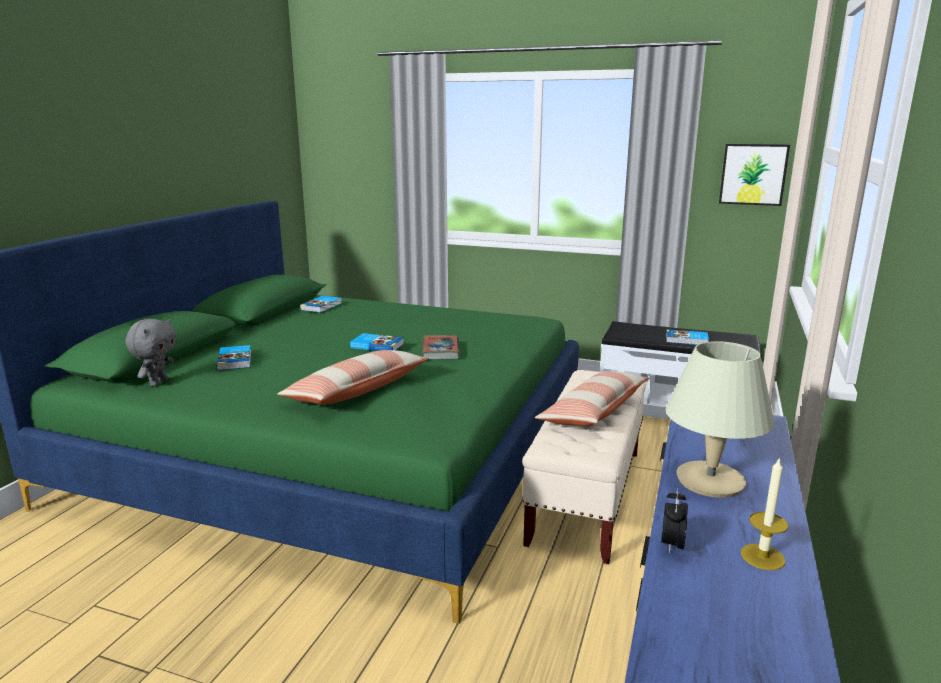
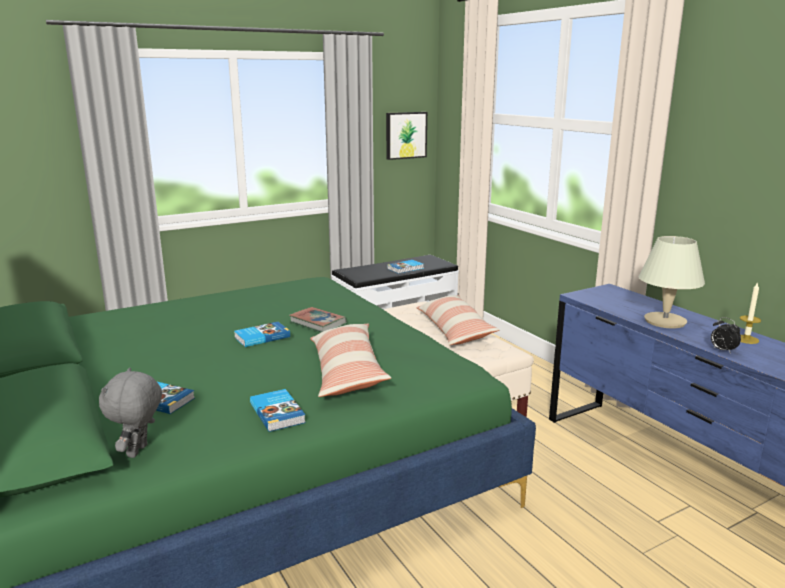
camera: 50 degrees left, 0 degrees up
grey plush toy [126,318,176,387] -> grey plush toy turned 135 degrees counterclockwise [99,368,162,458]
book [300,296,342,313] -> book moved to [250,389,306,432]

